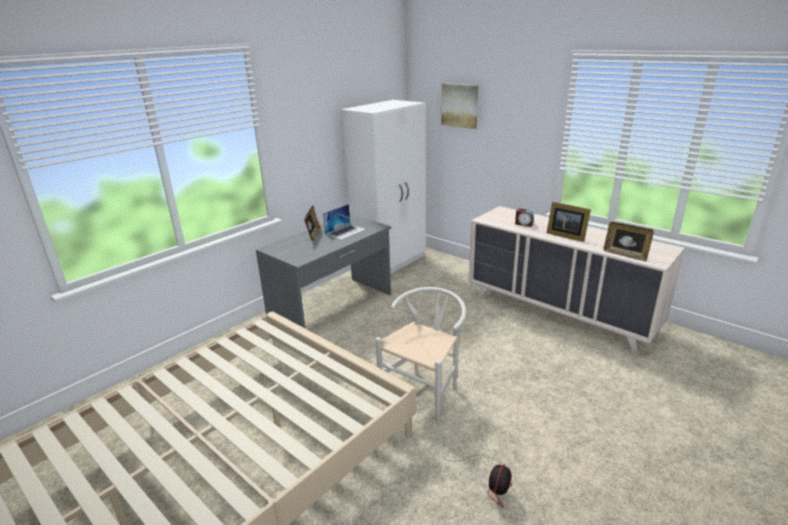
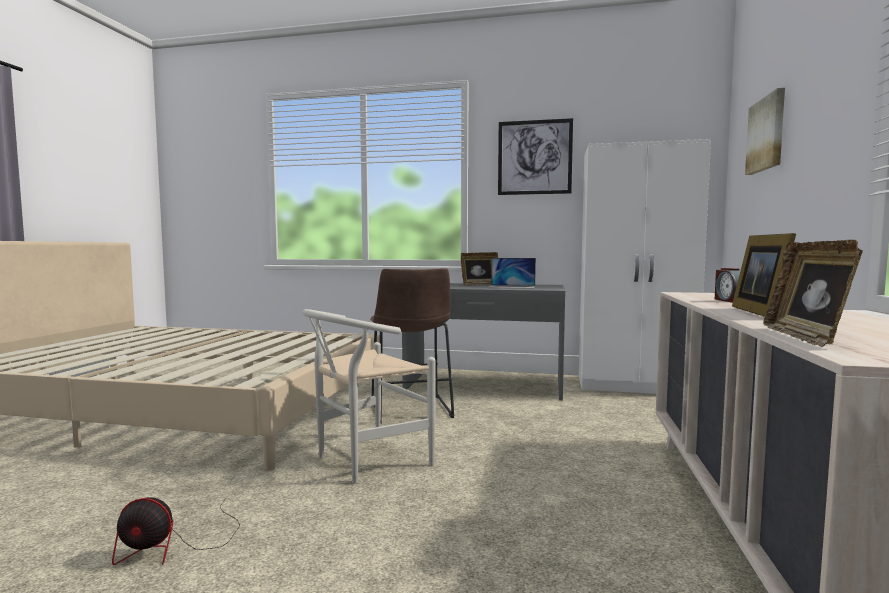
camera: 60 degrees right, 20 degrees down
white chair [376,287,466,424] -> white chair turned 135 degrees clockwise [302,309,436,483]
none -> brown stool [370,268,454,424]
none -> picture [498,118,573,195]

